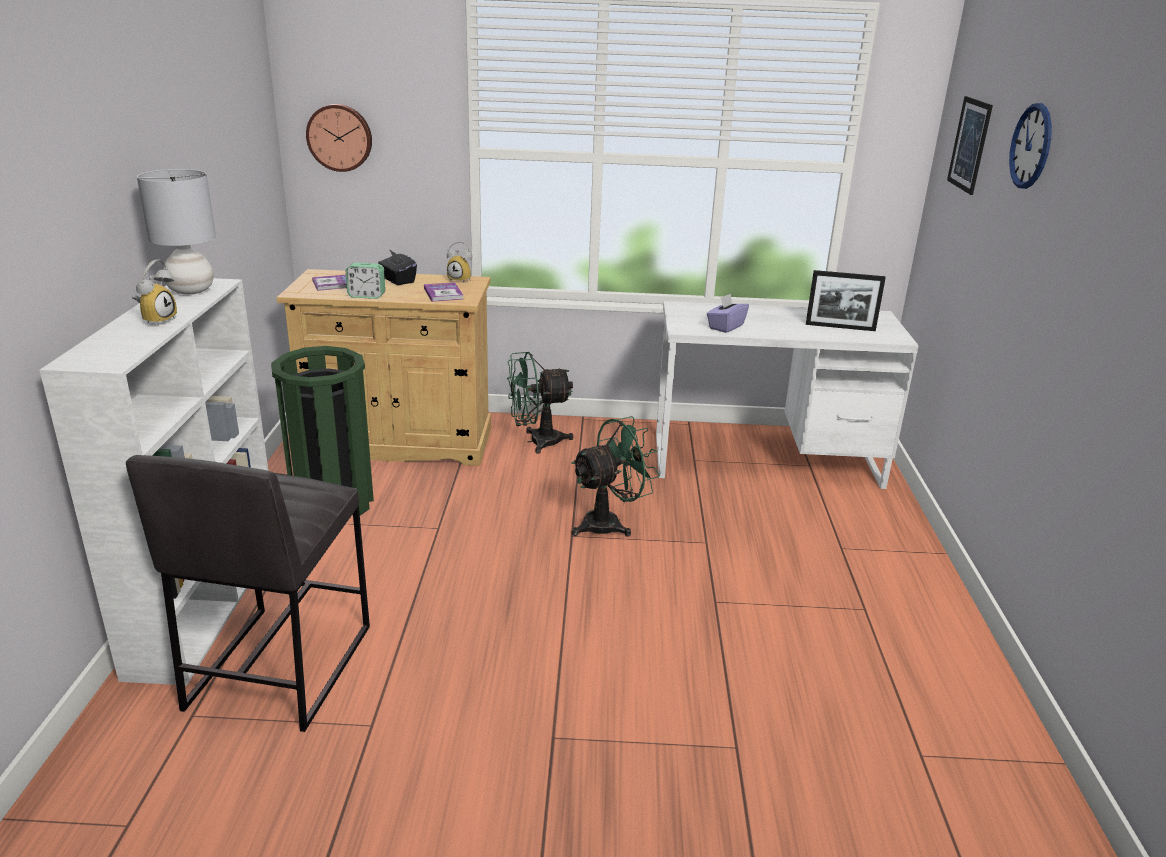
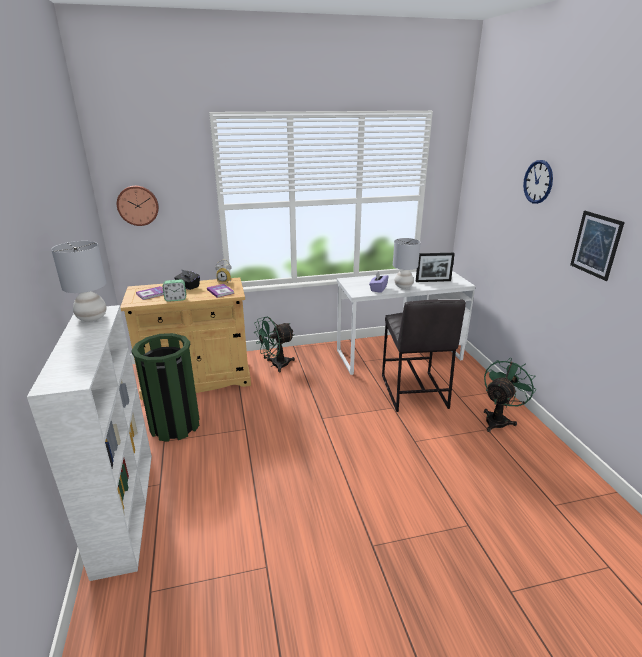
camera: 15 degrees left, 0 degrees up
grey stool [126,455,370,732] -> grey stool moved to [382,299,466,412]
alarm clock [132,259,177,326] -> none
green fan [571,416,660,537] -> green fan moved to [484,357,536,432]
picture [947,96,993,195] -> picture moved to [570,211,625,281]
none -> grey table lamp [393,238,421,289]

